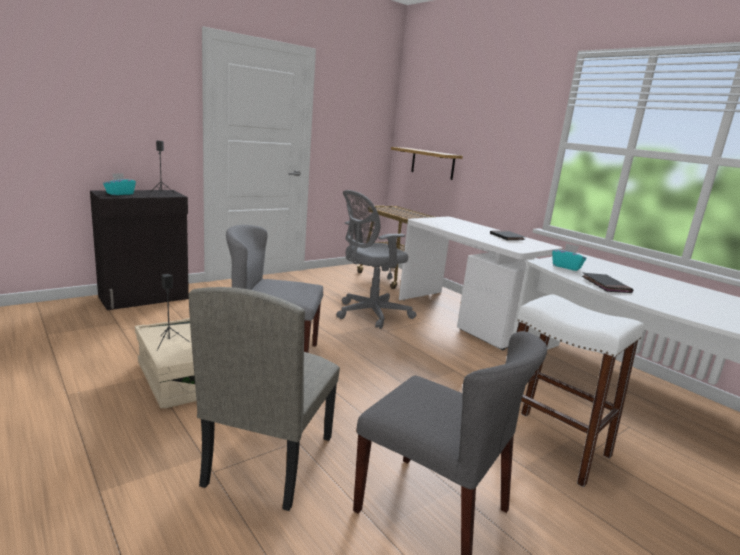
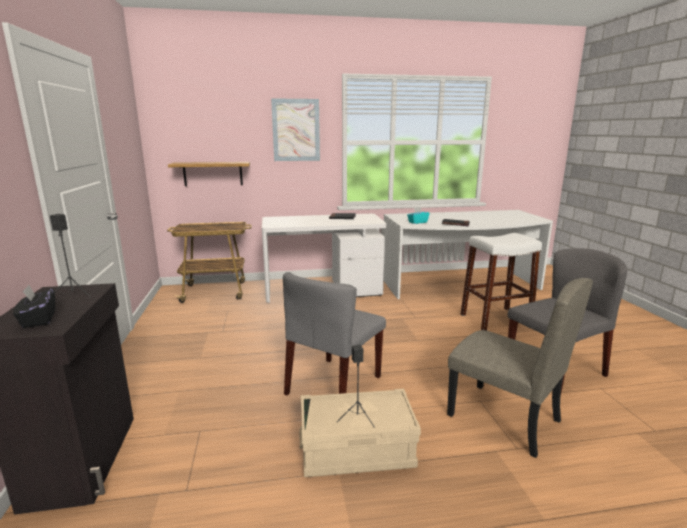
camera: 60 degrees left, 0 degrees up
turquoise tissue box [103,173,136,195] -> black tissue box [13,285,55,328]
grey office chair [336,190,417,329] -> none
none -> picture [271,98,320,161]

